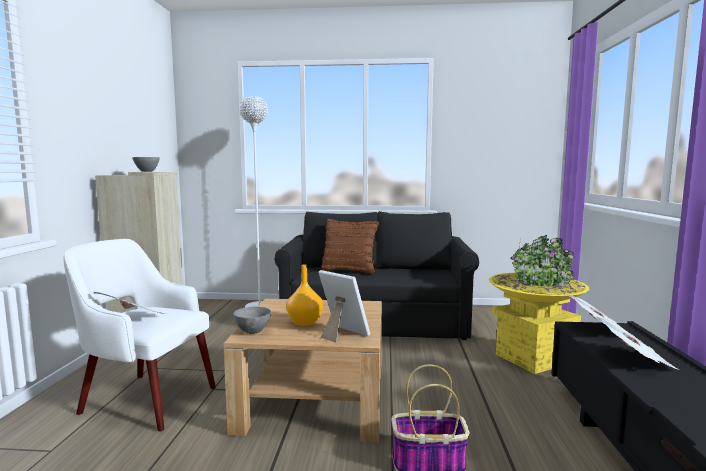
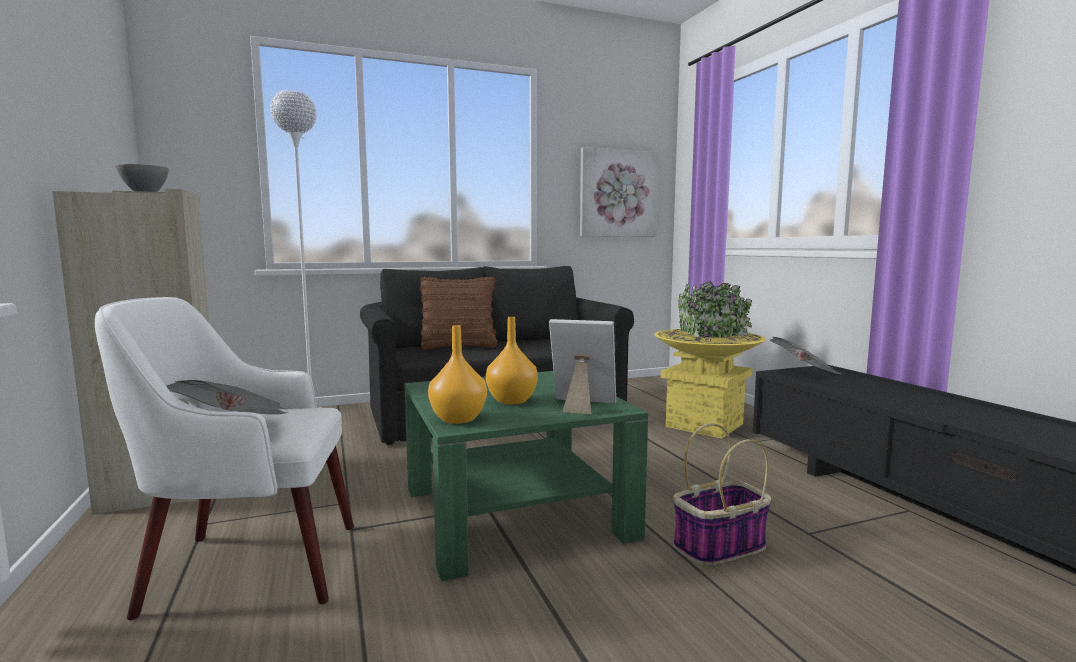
camera: 25 degrees left, 0 degrees up
brown coffee table [223,299,382,443] -> green coffee table [404,371,648,581]
grey bowl [233,307,271,334] -> orange vase [428,325,487,424]
newspaper [594,316,680,370] -> none
none -> picture [580,147,659,237]

